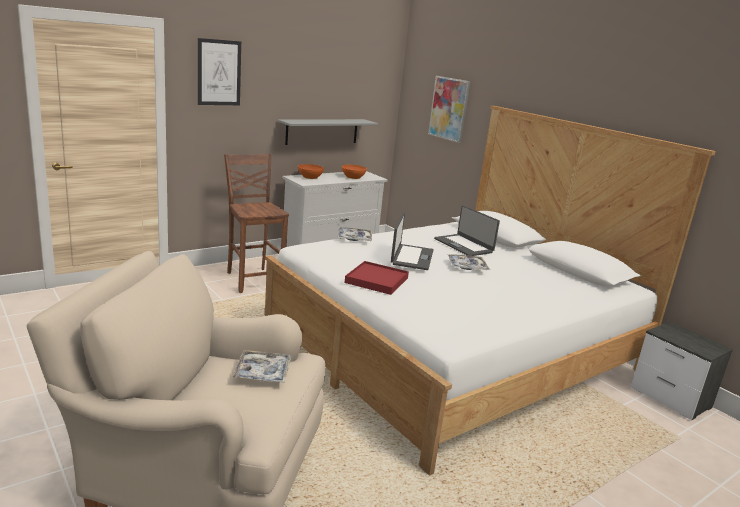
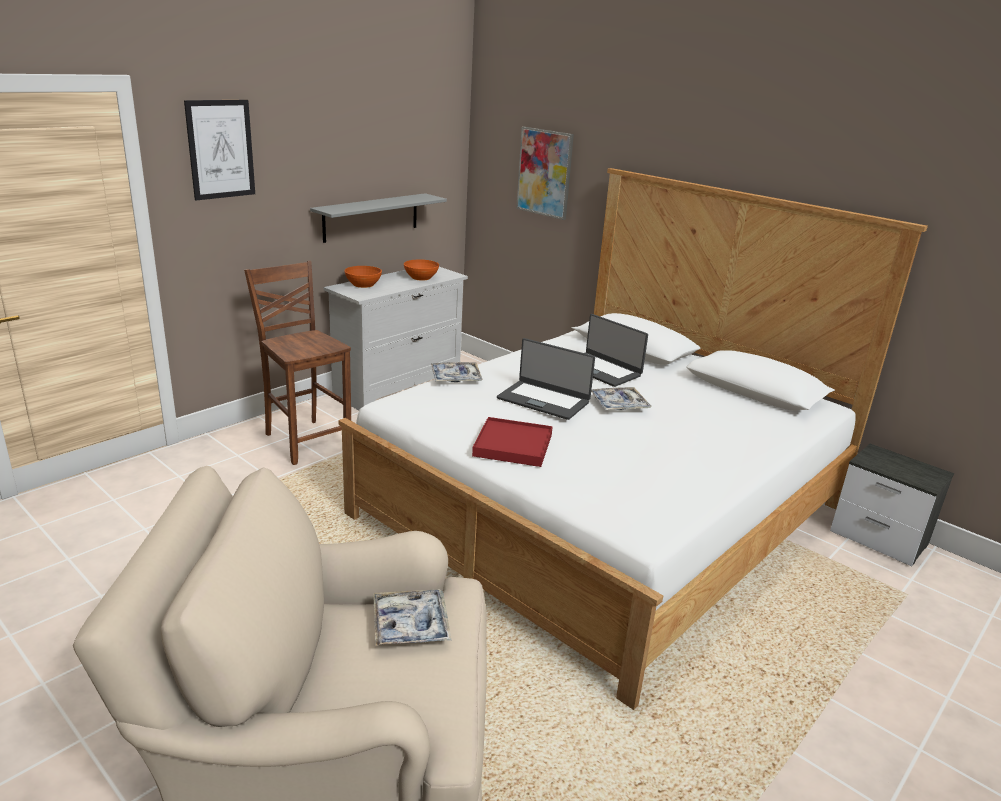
camera: 10 degrees left, 5 degrees up
laptop [391,213,434,270] -> laptop turned 120 degrees clockwise [497,338,595,420]

